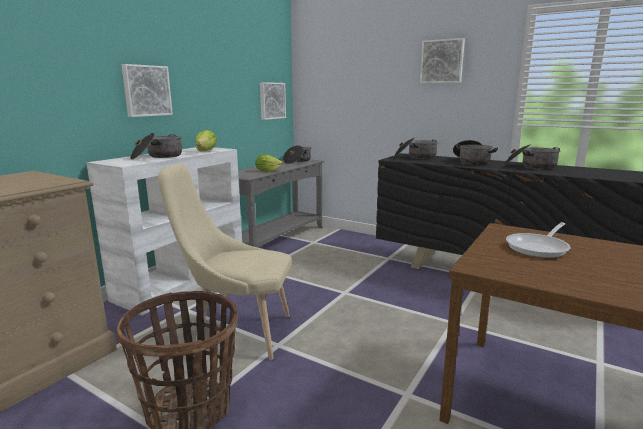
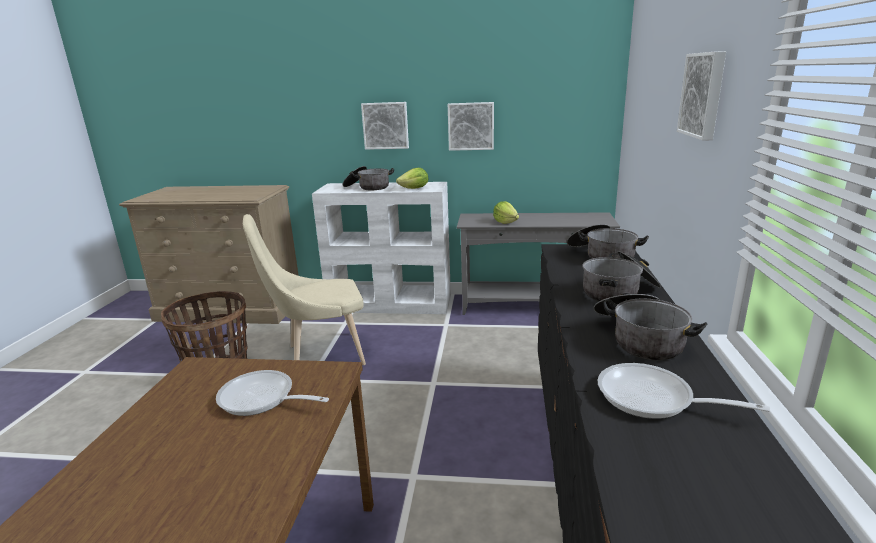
camera: 65 degrees right, 5 degrees up
beige chair [158,164,292,360] -> beige chair turned 90 degrees counterclockwise [243,214,366,365]
picture [260,82,286,120] -> picture moved to [448,102,494,151]
cooking pot [283,145,311,164] -> none
none -> frying pan [598,363,770,419]

